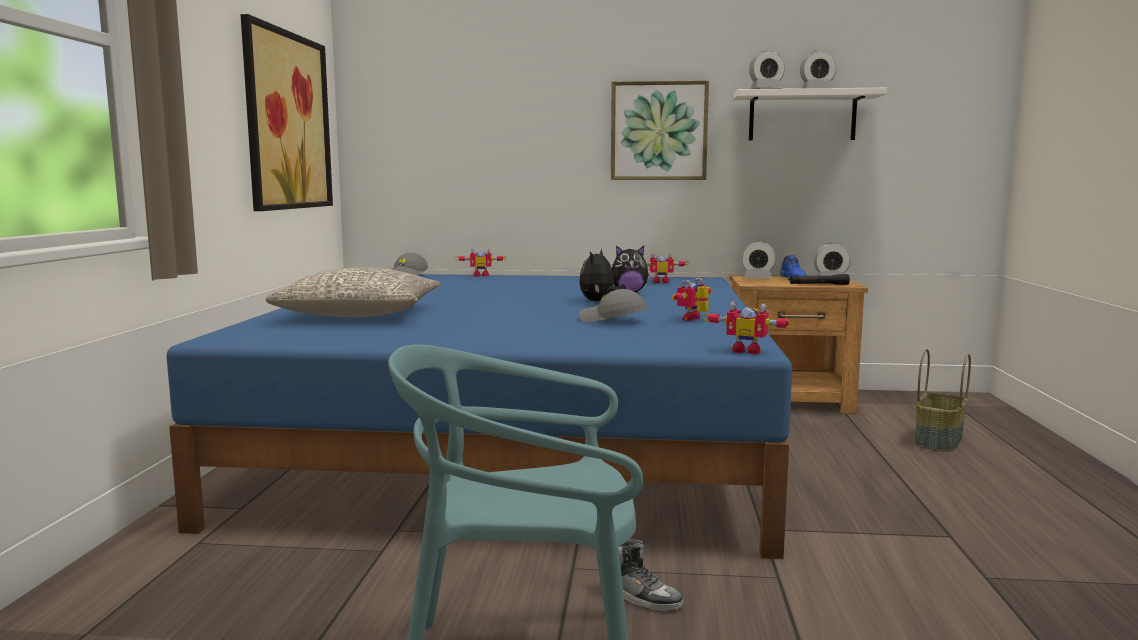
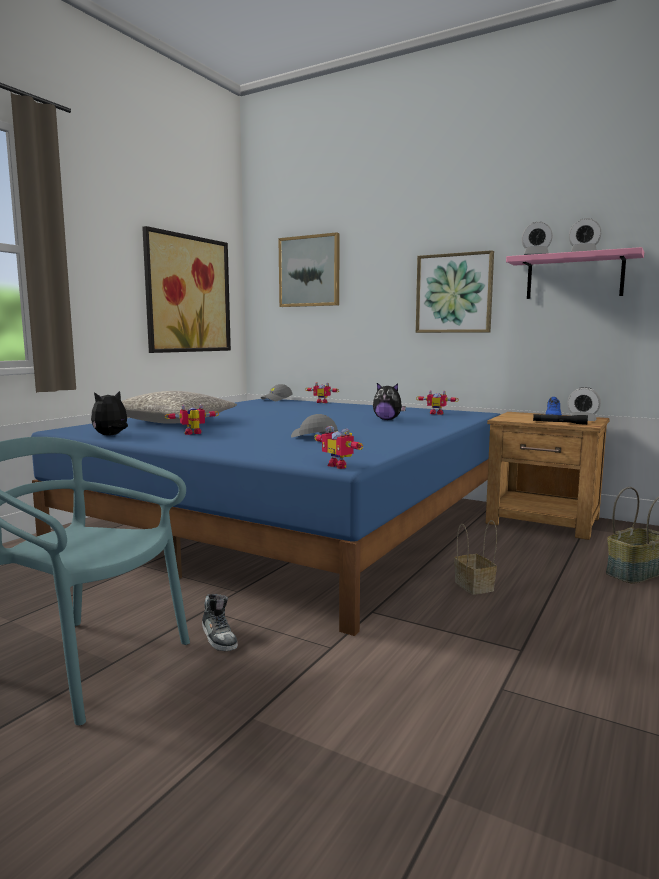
camera: 25 degrees right, 0 degrees up
plush toy [579,249,626,301] -> plush toy moved to [91,391,128,436]
toy robot [672,278,711,321] -> toy robot moved to [165,404,219,435]
white shelf [733,88,887,140] -> pink shelf [506,247,644,299]
alarm clock [741,241,776,278] -> none
none -> picture [278,232,339,307]
none -> basket [454,520,497,595]

